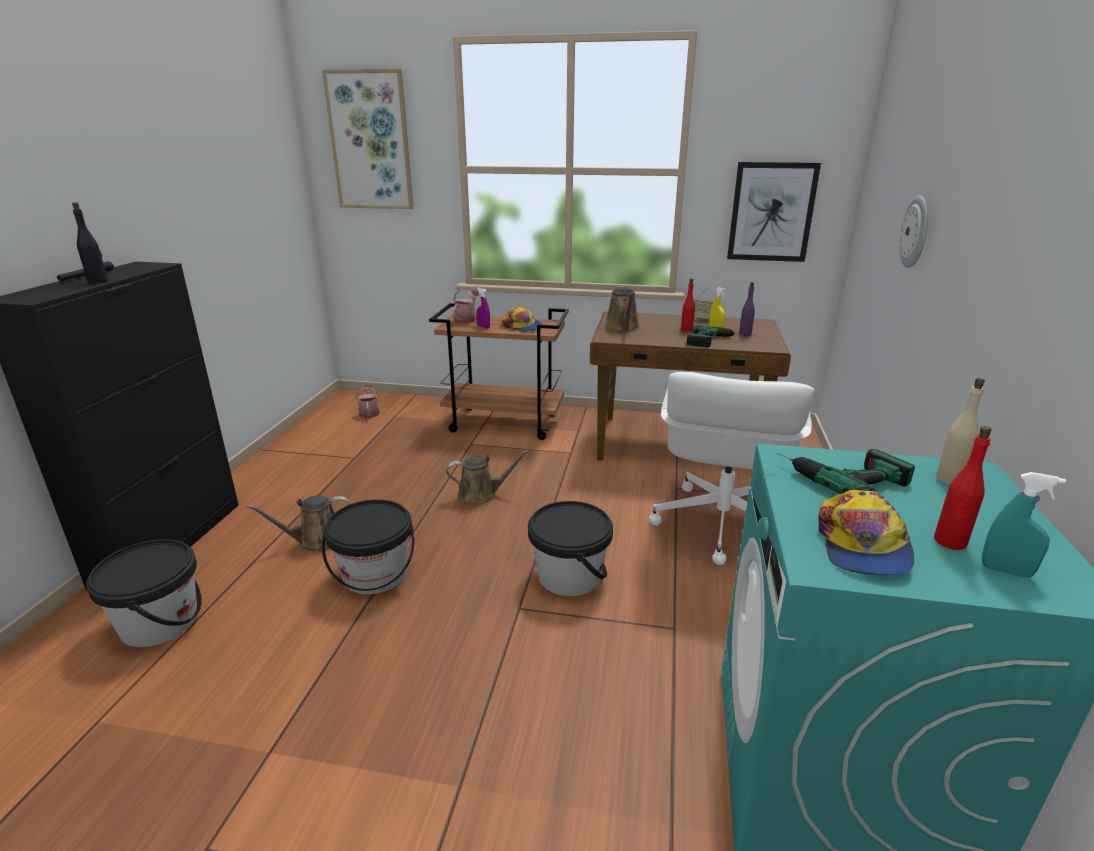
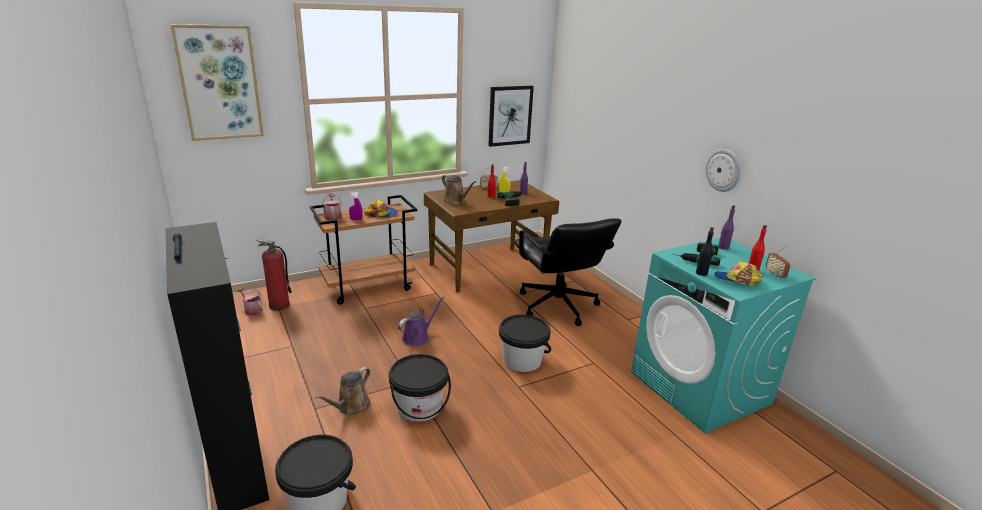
camera: 40 degrees left, 0 degrees up
black bottle [72,202,108,284] -> black bottle moved to [696,227,714,276]
brown watering can [446,450,530,506] -> purple watering can [398,296,444,346]
white office chair [649,372,814,565] -> black office chair [514,218,622,326]
cap [818,490,914,575] -> cap turned 135 degrees clockwise [714,262,763,285]
wall clock [899,195,928,268] -> wall clock moved to [705,149,741,192]
beige bottle [936,378,985,485] -> purple bottle [719,205,735,250]
turquoise spray bottle [982,472,1066,578] -> radio [766,245,791,279]
none -> fire extinguisher [256,239,292,311]

